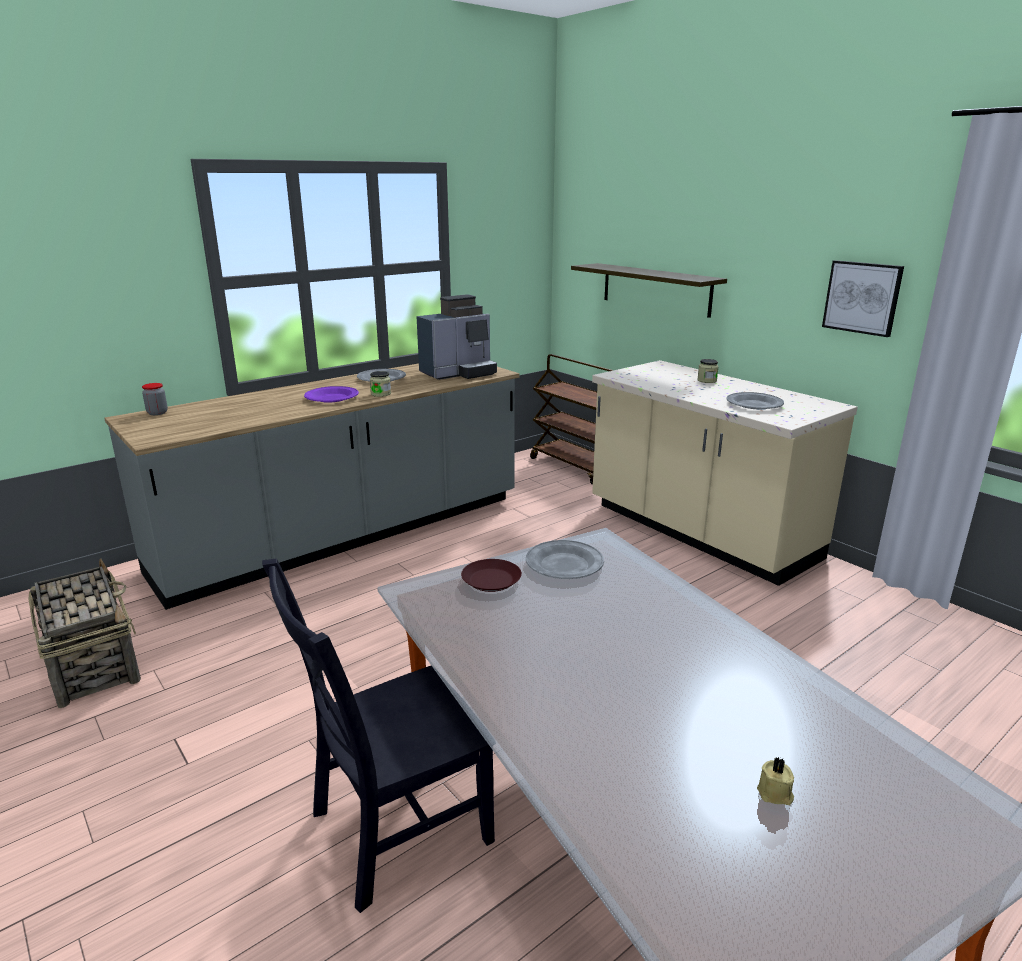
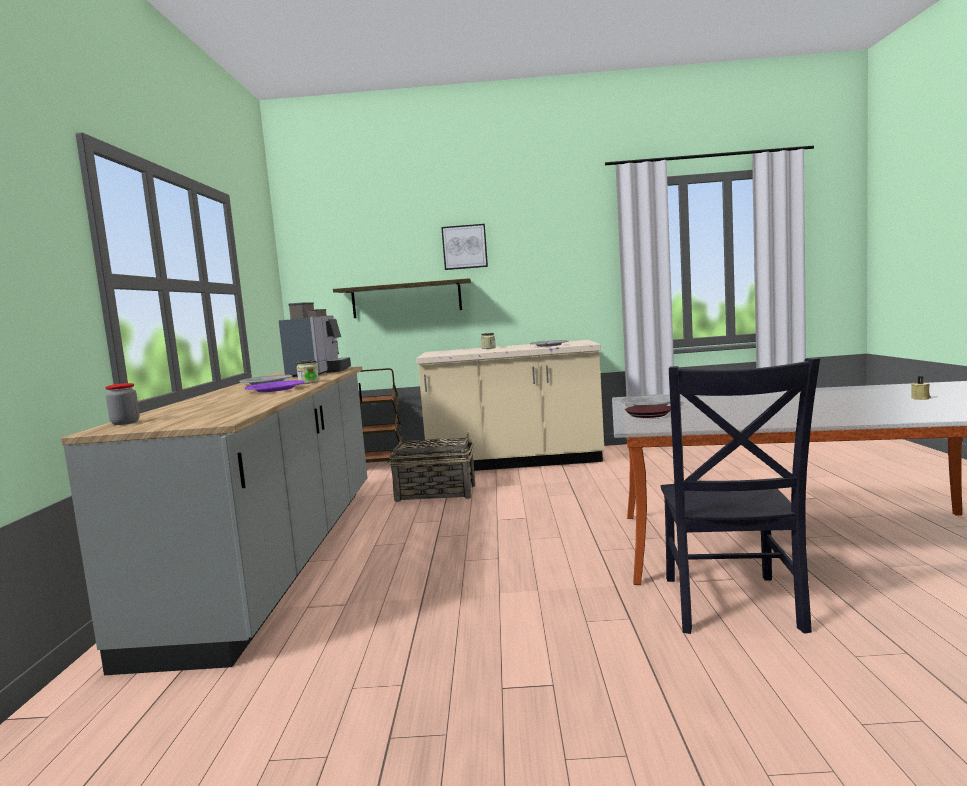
camera: 50 degrees left, 15 degrees down
basket [29,559,141,708] -> basket moved to [389,433,475,502]
picture [822,260,904,337] -> picture moved to [441,224,488,270]

